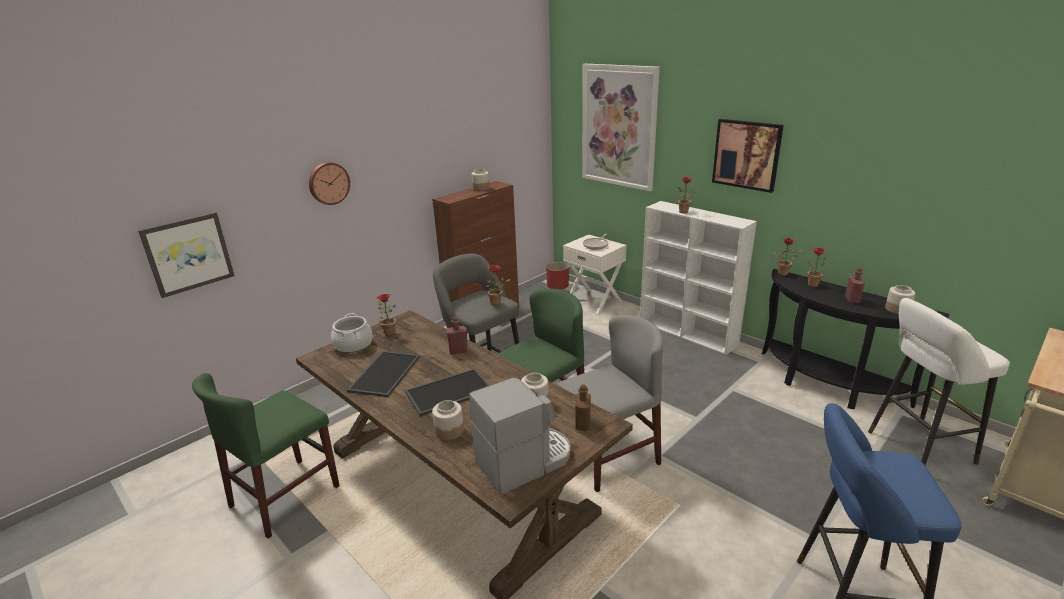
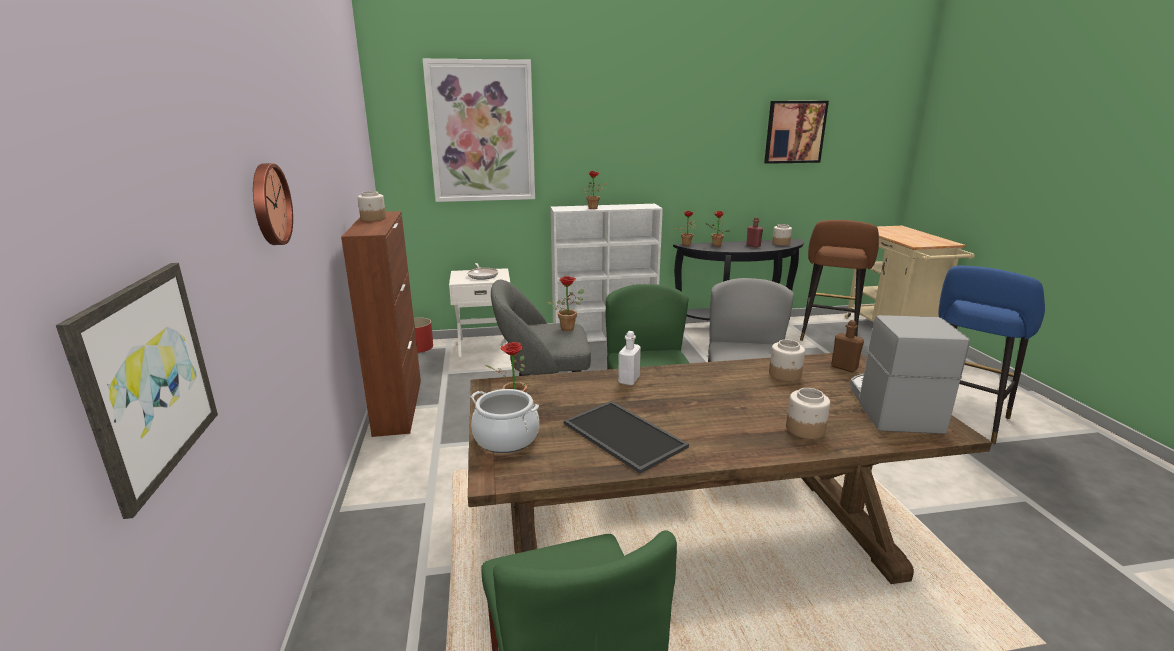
camera: 55 degrees left, 5 degrees down
tray [405,368,489,416] -> none
red bottle [446,317,468,354] -> white bottle [618,331,641,386]
picture [712,119,784,193] -> picture moved to [764,101,829,164]
white stool [868,298,1010,465] -> brown stool [800,220,879,341]

